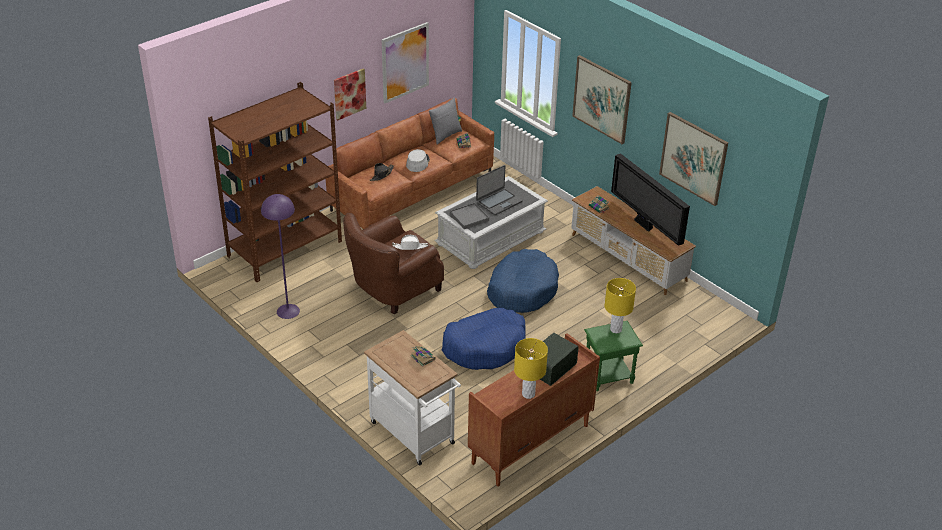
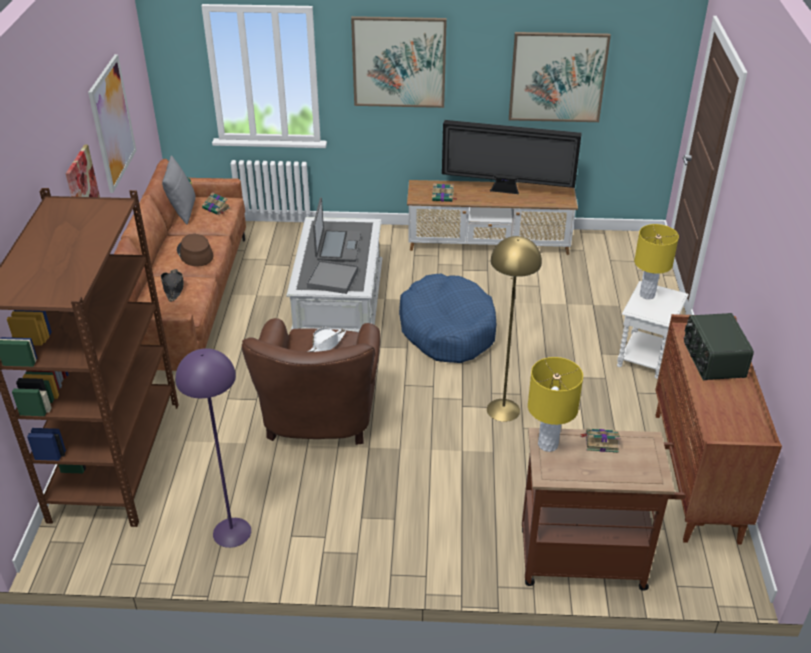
camera: 45 degrees left, 0 degrees up
white cart [364,330,461,465] -> brown cart [522,428,686,591]
grey hat [406,149,430,172] -> brown hat [177,234,213,266]
blue dog bed [442,308,526,370] -> yellow floor lamp [487,236,542,422]
yellow table lamp [514,338,548,399] -> yellow table lamp moved to [528,357,583,452]
green side table [584,321,643,391] -> white side table [617,281,689,379]

